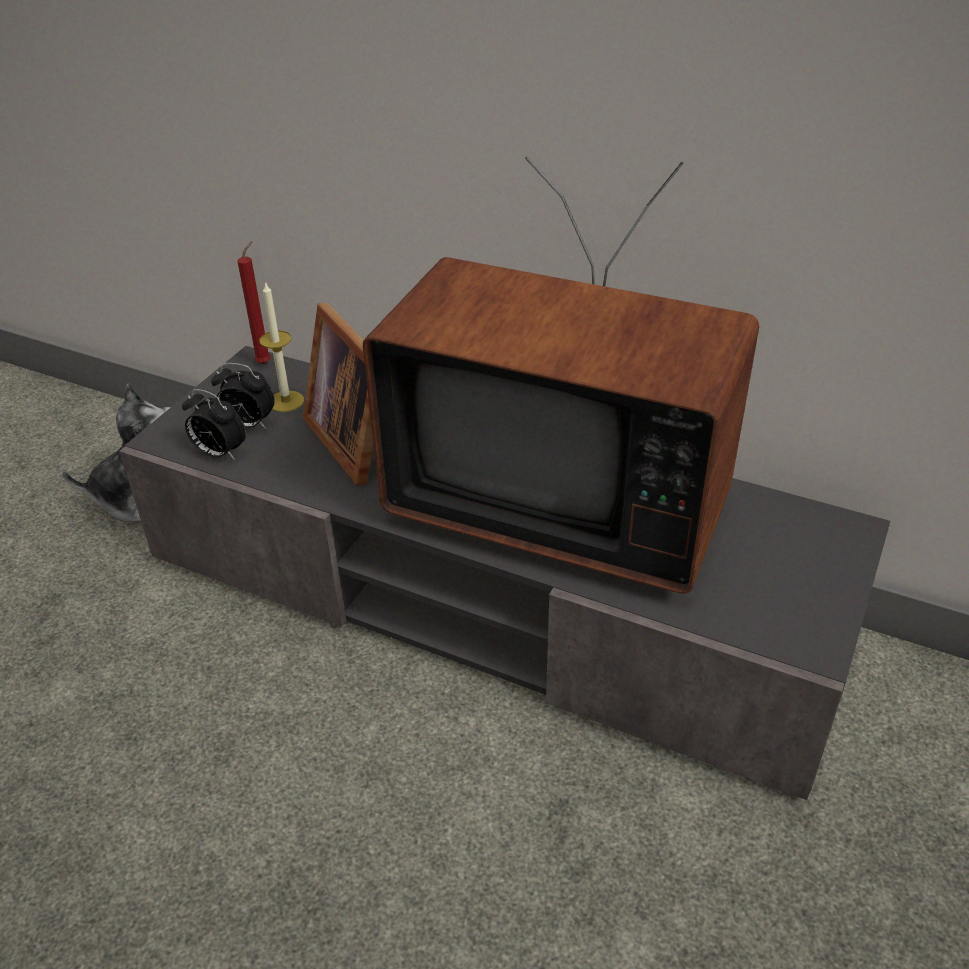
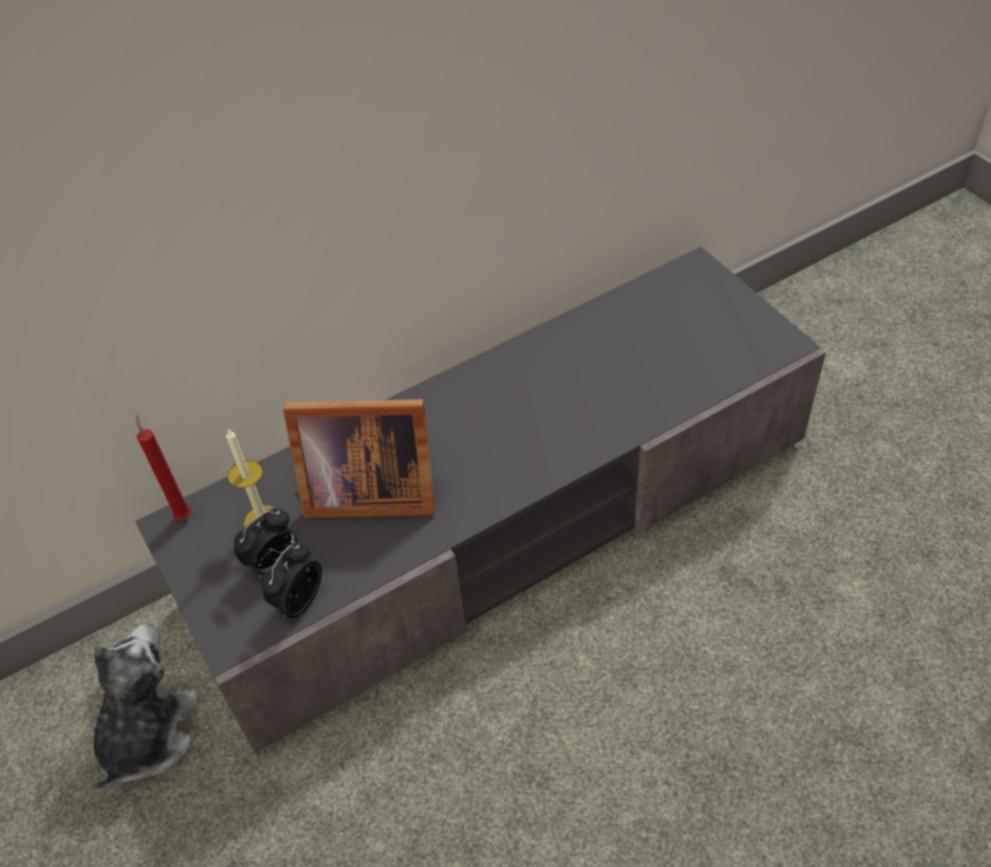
camera: 55 degrees left, 10 degrees up
alarm clock [182,389,246,460] -> alarm clock turned 150 degrees clockwise [261,543,322,618]
television [363,156,759,594] -> none

